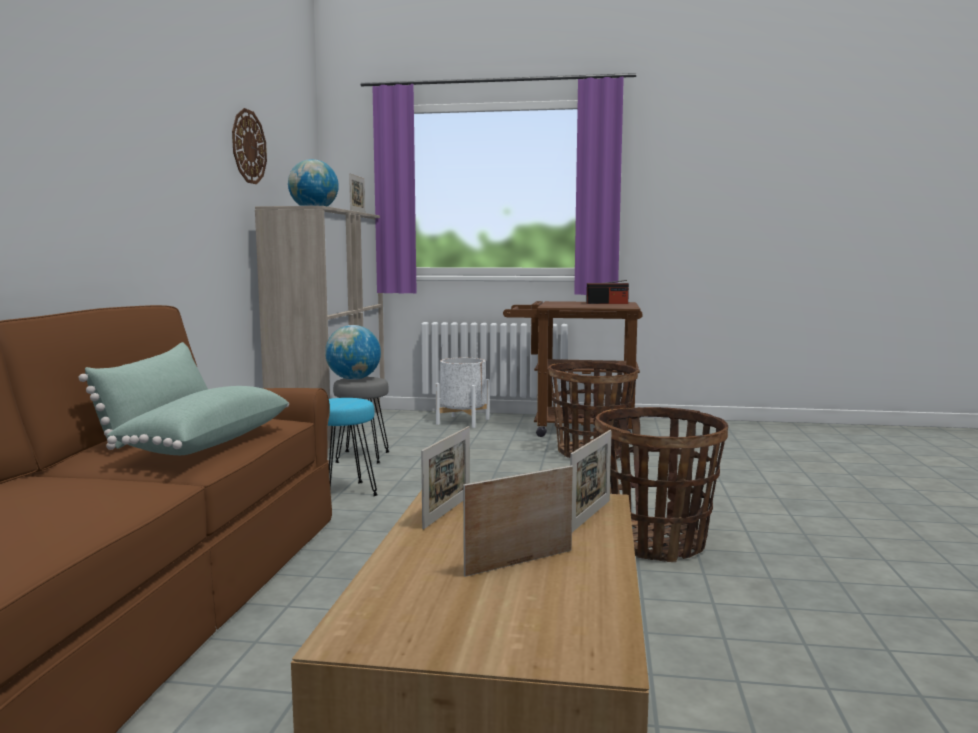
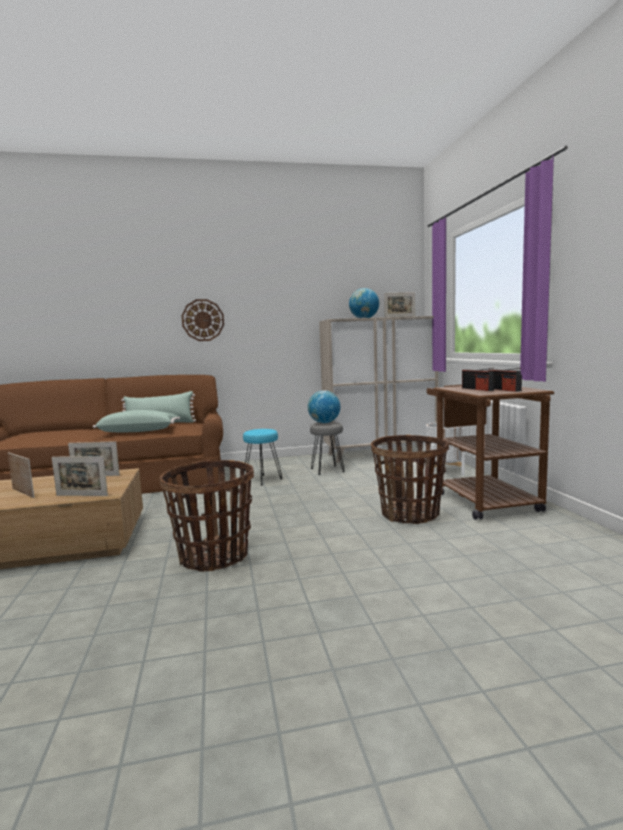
camera: 70 degrees right, 0 degrees up
wall clock [232,108,267,184] -> wall clock moved to [181,299,224,341]
none -> radio [462,368,494,391]

